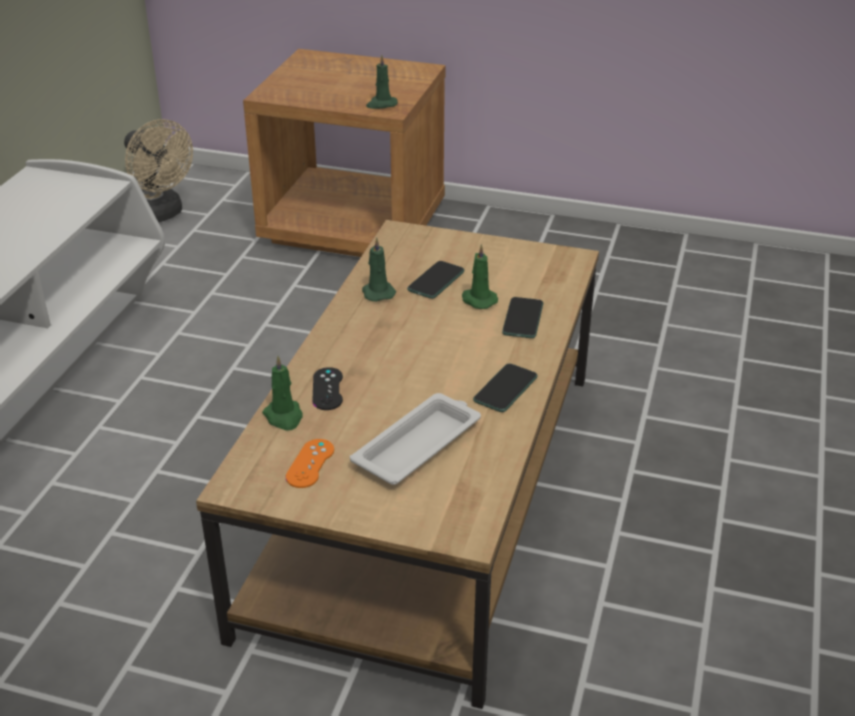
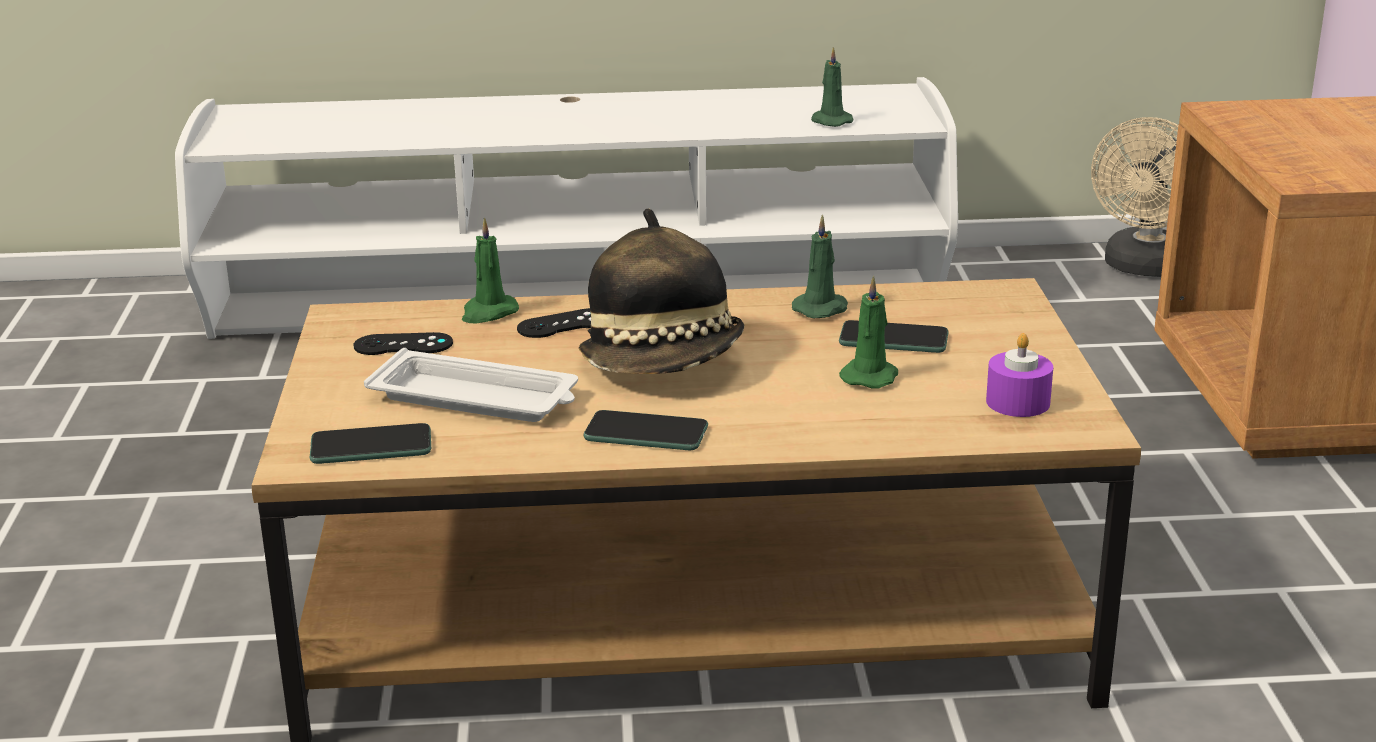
camera: 70 degrees right, 10 degrees down
orange game controller [286,439,334,488] -> black game controller [354,332,453,355]
green candle [366,55,398,109] -> green candle moved to [811,47,853,127]
phone [502,297,543,338] -> phone moved to [310,423,431,464]
none -> hat [579,209,745,374]
none -> purple candle [986,333,1053,417]

